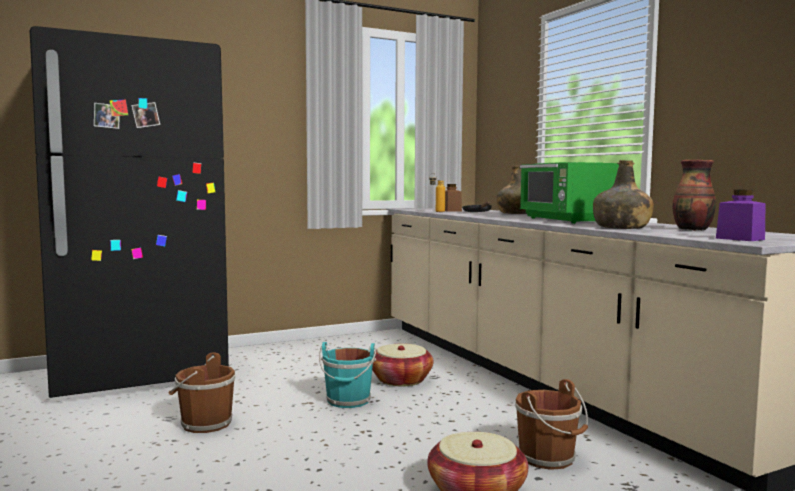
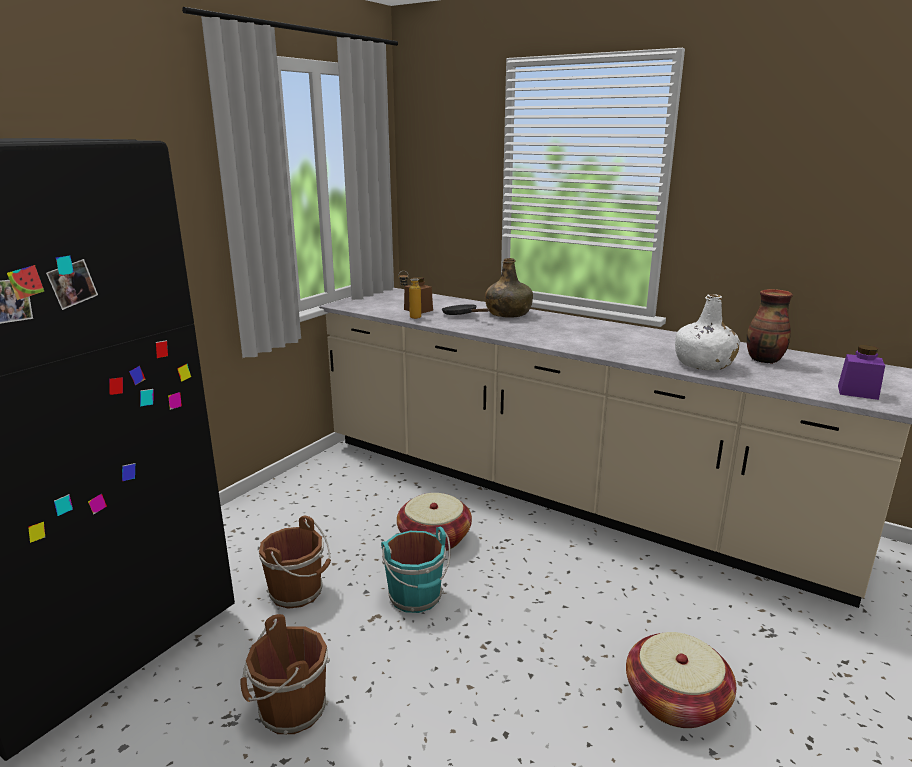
camera: 30 degrees left, 15 degrees up
brown bucket [515,379,588,470] -> brown bucket moved to [259,516,331,609]
green microwave [520,162,619,224] -> none
green bottle [593,160,654,229] -> white bottle [675,294,740,370]

